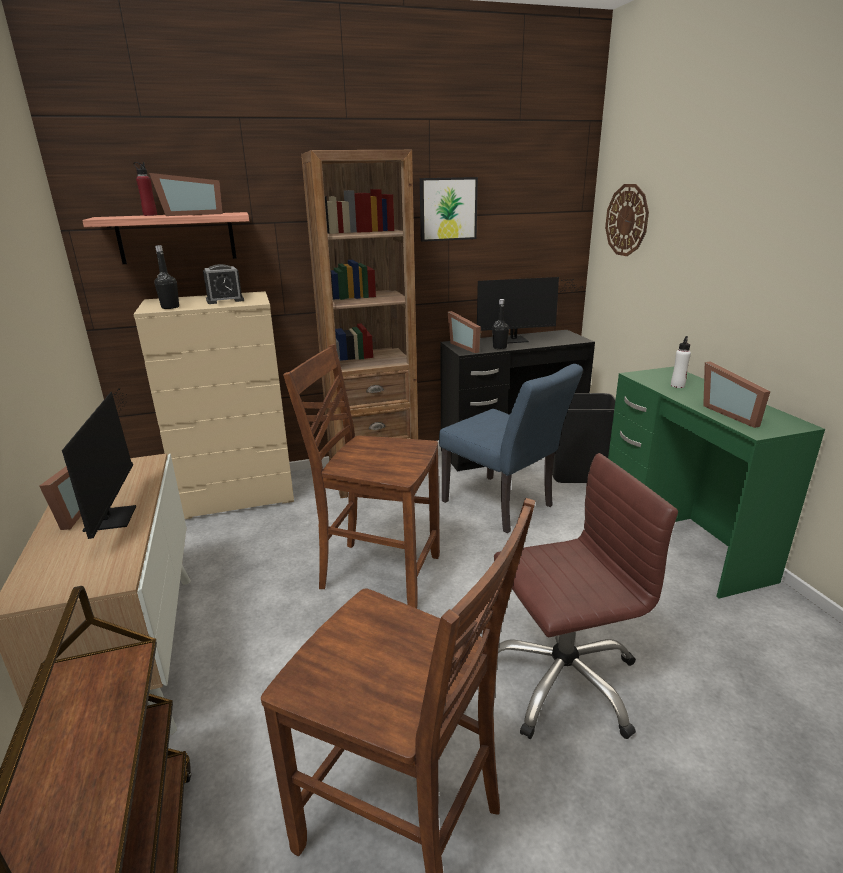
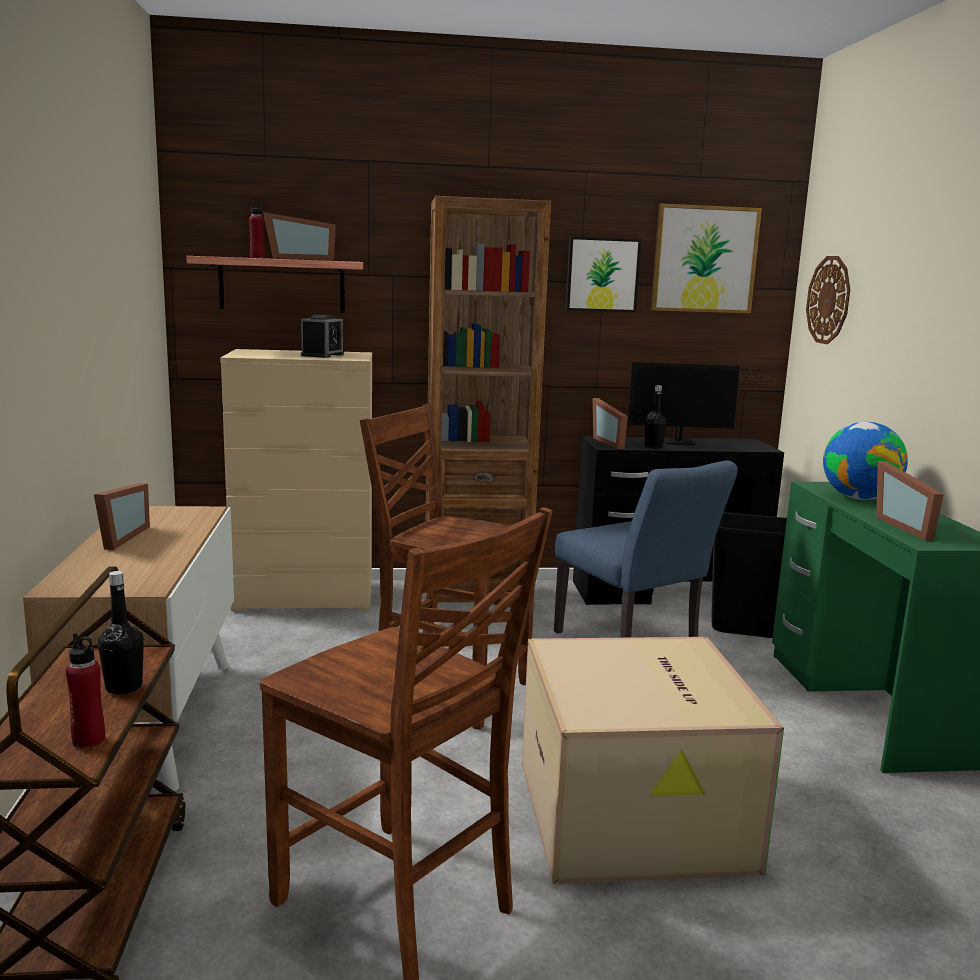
camera: 10 degrees right, 10 degrees down
monitor [62,388,136,539] -> none
black bottle [154,245,179,309] -> black bottle moved to [98,571,144,695]
alarm clock [203,264,244,304] -> alarm clock turned 60 degrees counterclockwise [301,315,344,358]
brown office chair [494,453,678,739] -> cardboard box [522,637,784,884]
white bottle [671,336,691,388] -> globe [823,422,908,500]
none -> red bottle [66,633,105,748]
none -> picture [651,204,762,313]

